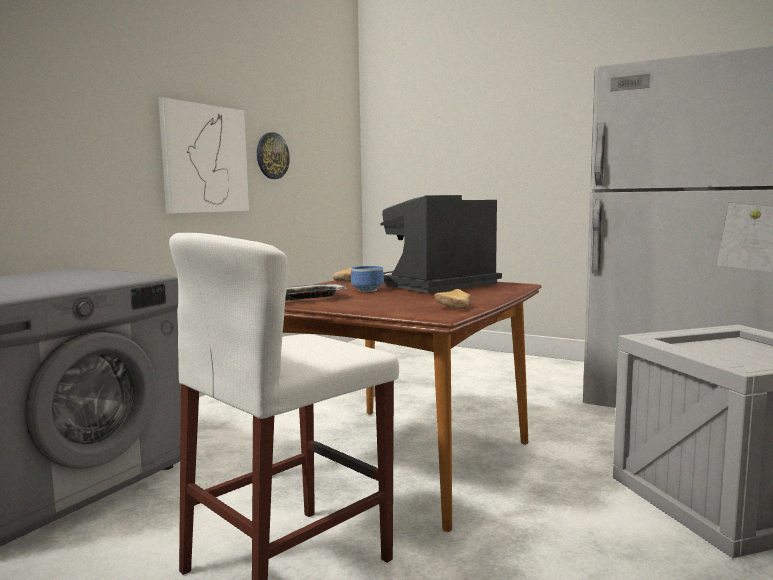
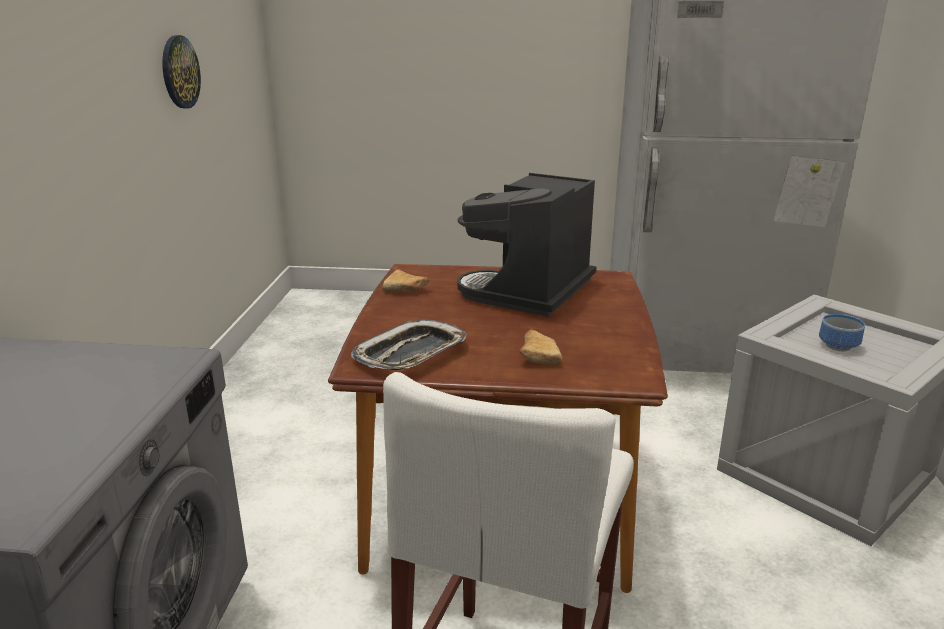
camera: 25 degrees left, 15 degrees up
picture [158,97,249,214] -> none
bowl [351,266,384,292] -> bowl moved to [819,314,865,351]
bread [434,289,471,309] -> bread moved to [520,330,562,366]

